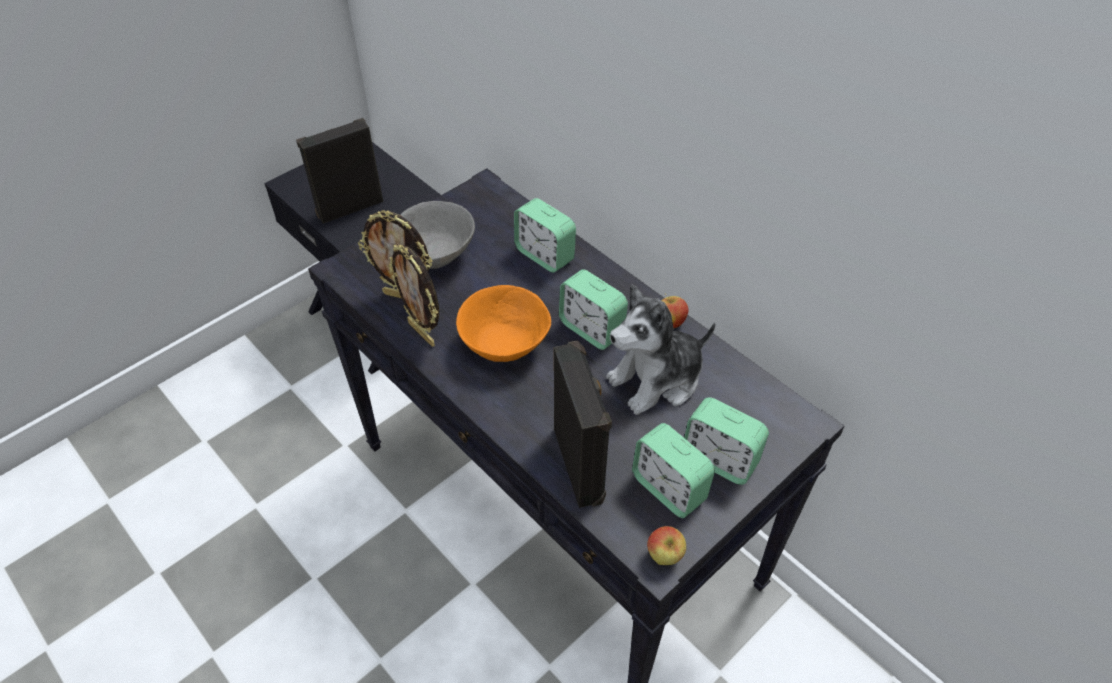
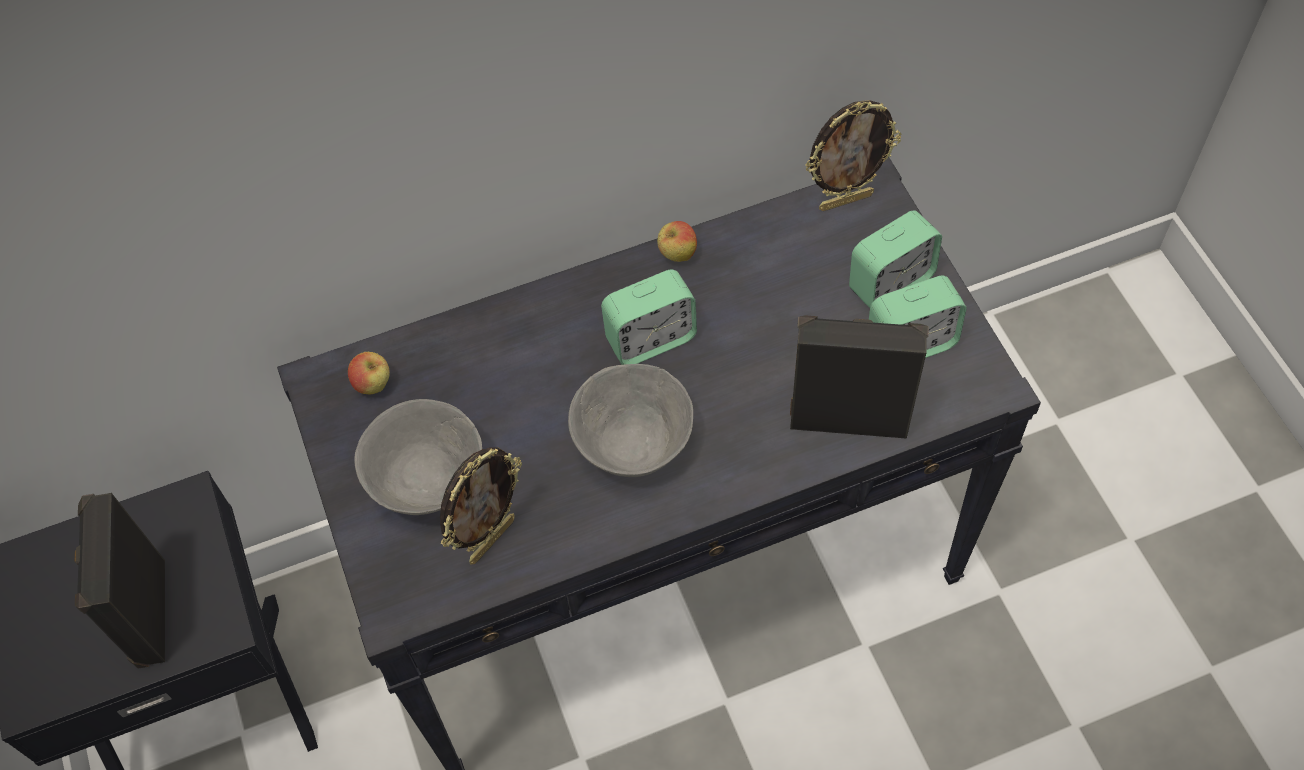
camera: 65 degrees left, 10 degrees up
picture frame [388,244,439,347] -> picture frame moved to [805,100,901,211]
orange bowl [456,285,551,362] -> grey bowl [568,364,693,477]
alarm clock [514,198,576,273] -> none
plush toy [606,285,716,415] -> none
apple [647,526,686,565] -> apple moved to [348,352,390,394]

